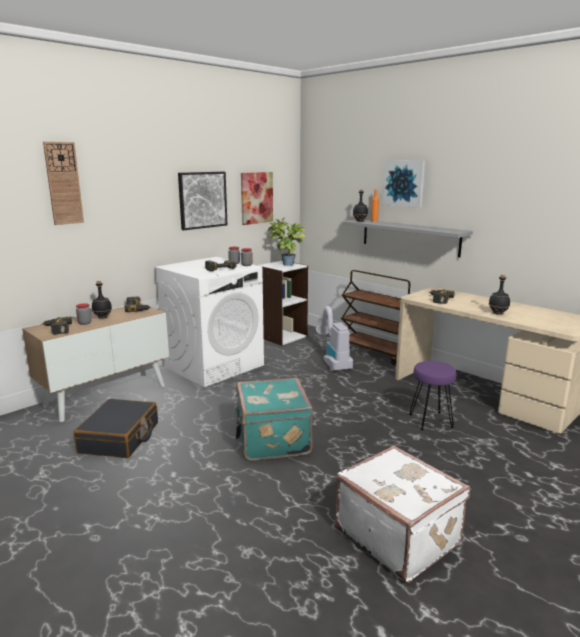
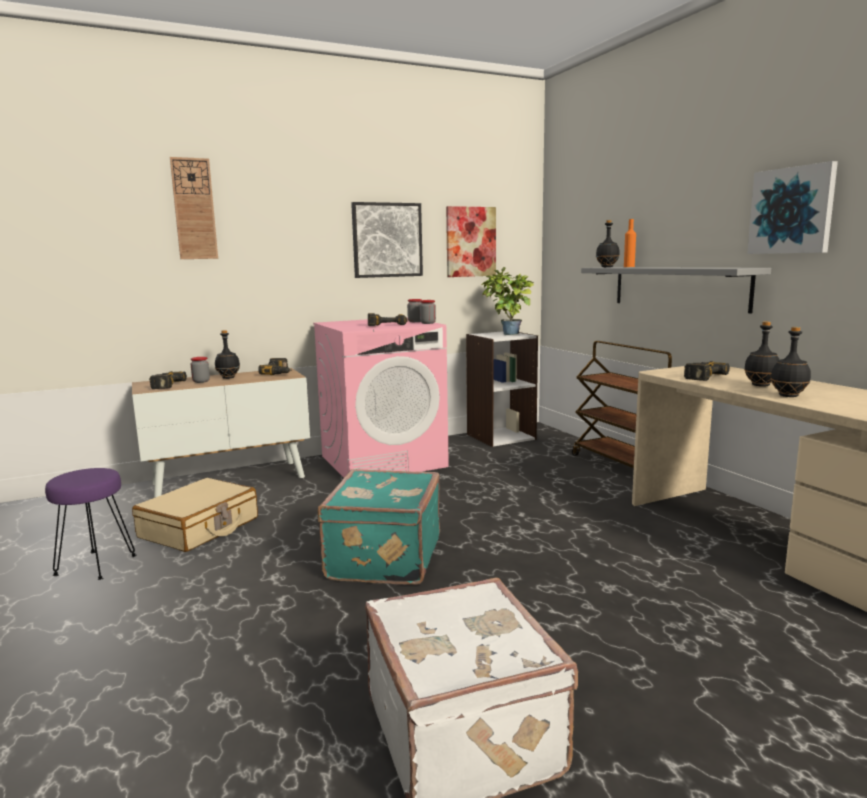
camera: 20 degrees right, 5 degrees down
black suitcase [73,399,158,458] -> beige suitcase [132,478,258,552]
white washing machine [154,257,264,387] -> pink washing machine [313,317,449,478]
vacuum cleaner [316,306,353,371] -> none
picture [382,160,425,208] -> picture moved to [747,161,838,254]
purple stool [409,361,456,430] -> purple stool moved to [45,468,137,580]
none -> black bottle [744,321,780,387]

